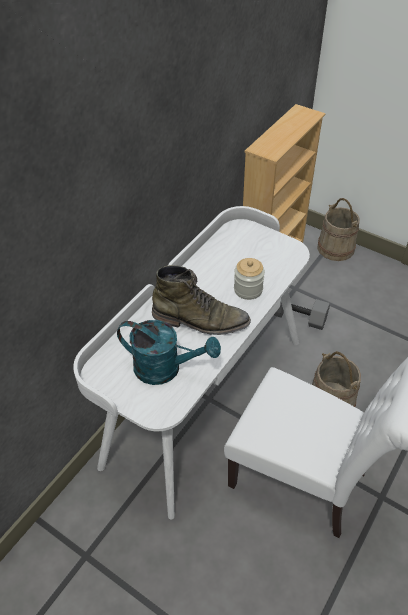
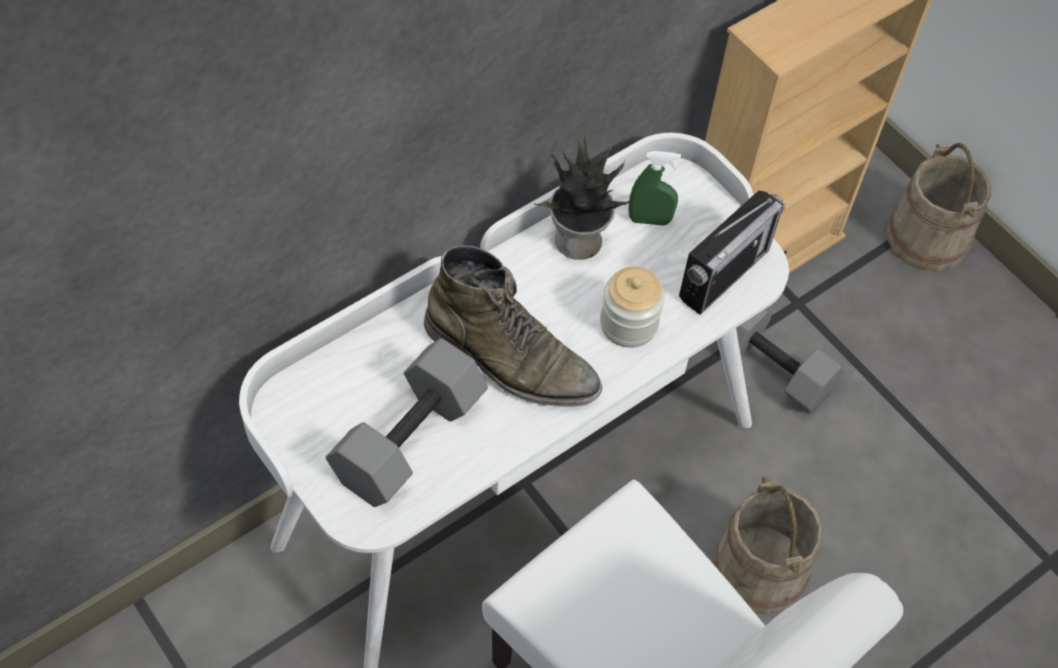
camera: 15 degrees right, 10 degrees up
turquoise watering can [117,320,221,385] -> grey dumbbell [326,338,488,507]
none -> potted plant [533,134,631,260]
none -> green spray bottle [629,151,681,225]
none -> radio [679,191,785,315]

